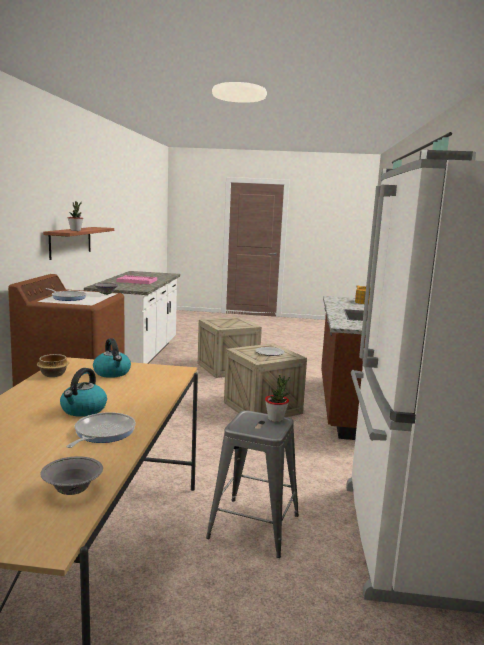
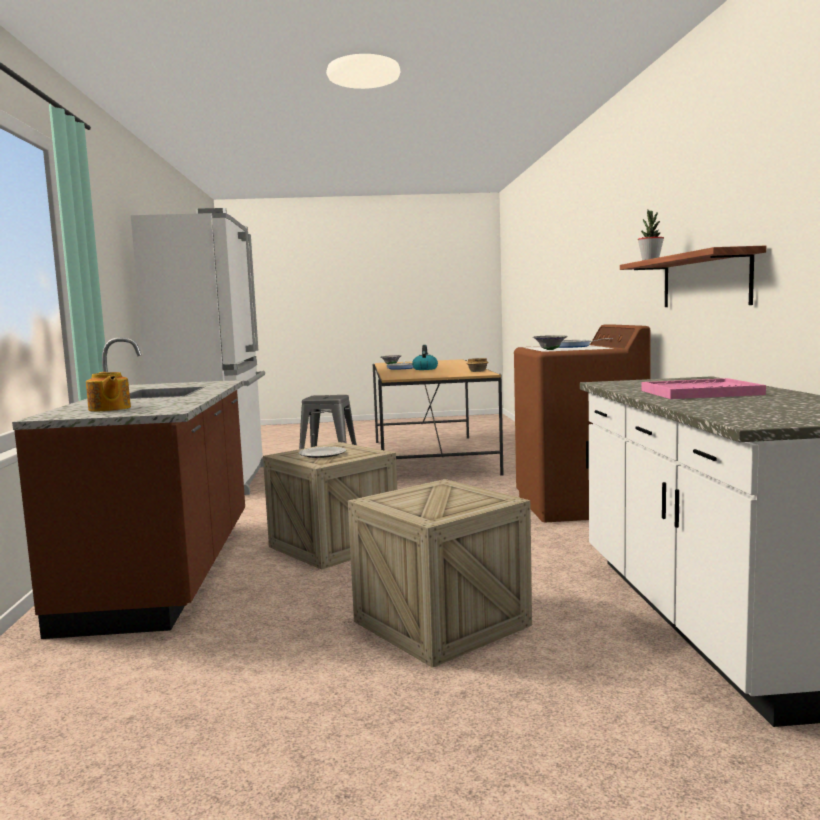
camera: 170 degrees right, 5 degrees down
kettle [93,338,131,378] -> none
potted plant [265,375,290,422] -> none

